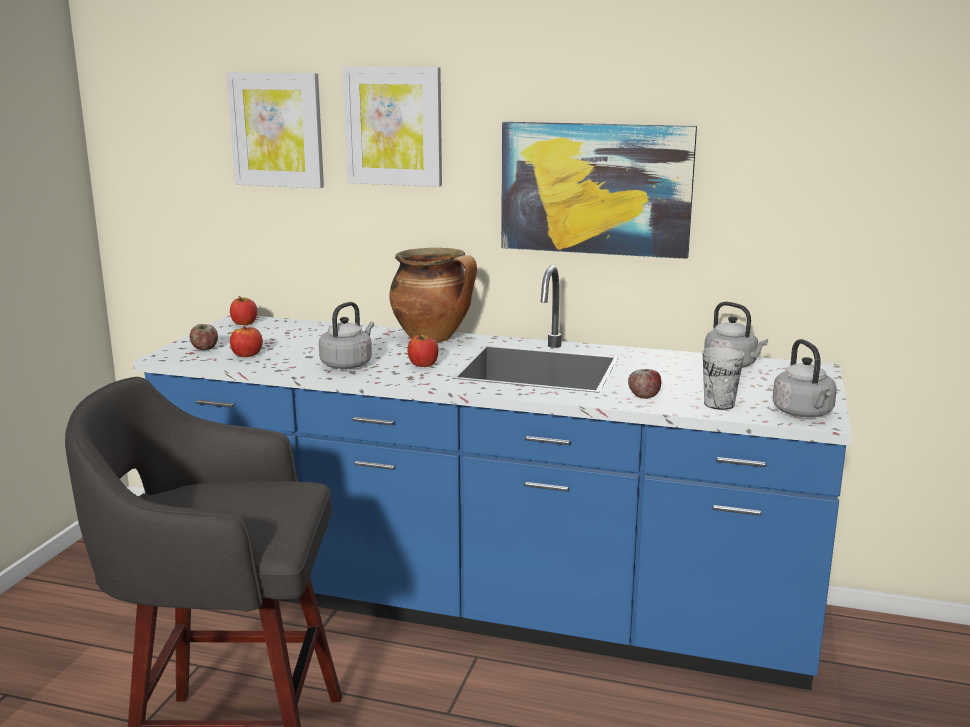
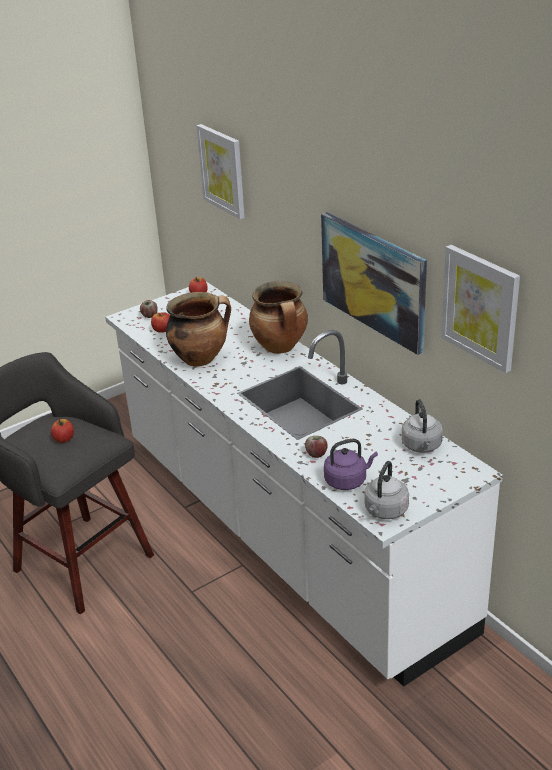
camera: 40 degrees right, 15 degrees up
blue counter [133,266,852,690] -> white counter [105,282,503,687]
grey kettle [319,302,374,369] -> cooking pot [166,292,231,367]
picture [343,66,442,187] -> picture moved to [441,245,520,373]
apple [408,334,438,367] -> apple moved to [51,419,74,443]
cup [703,347,744,410] -> purple kettle [324,439,378,490]

